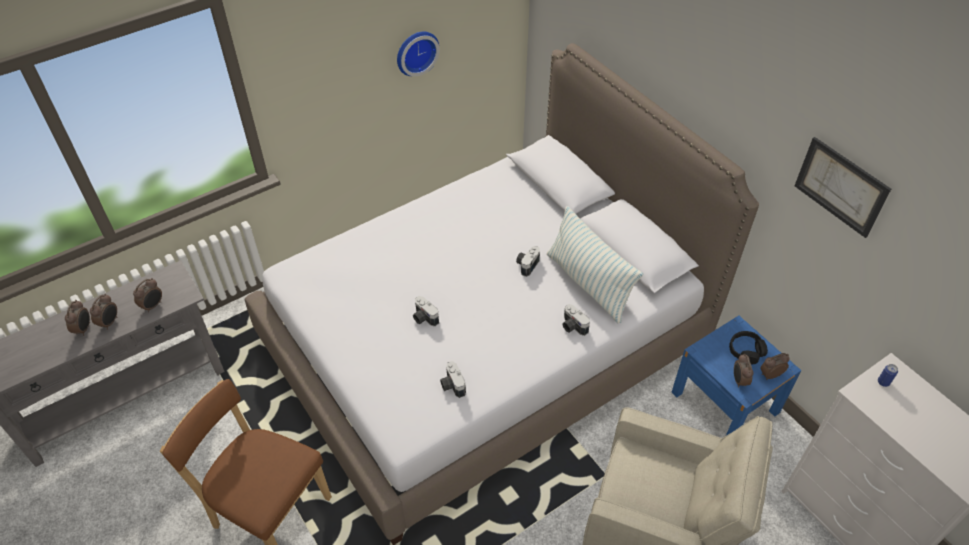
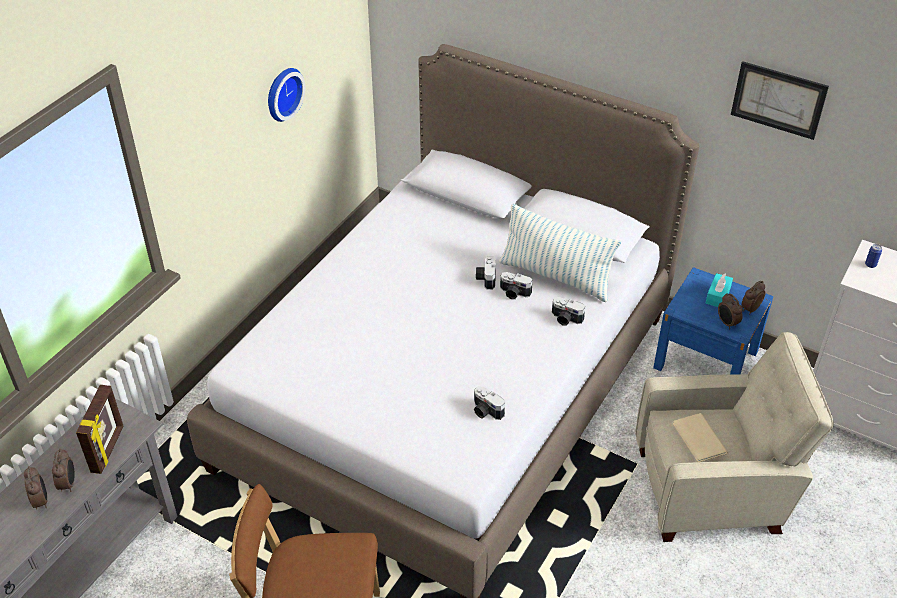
camera: 25 degrees left, 5 degrees down
alarm clock [133,278,162,313] -> picture frame [76,385,123,474]
camera [413,296,439,326] -> camera moved to [500,272,533,299]
black headphones [729,331,768,364] -> turquoise tissue box [706,273,733,307]
none -> beige book [673,413,728,462]

